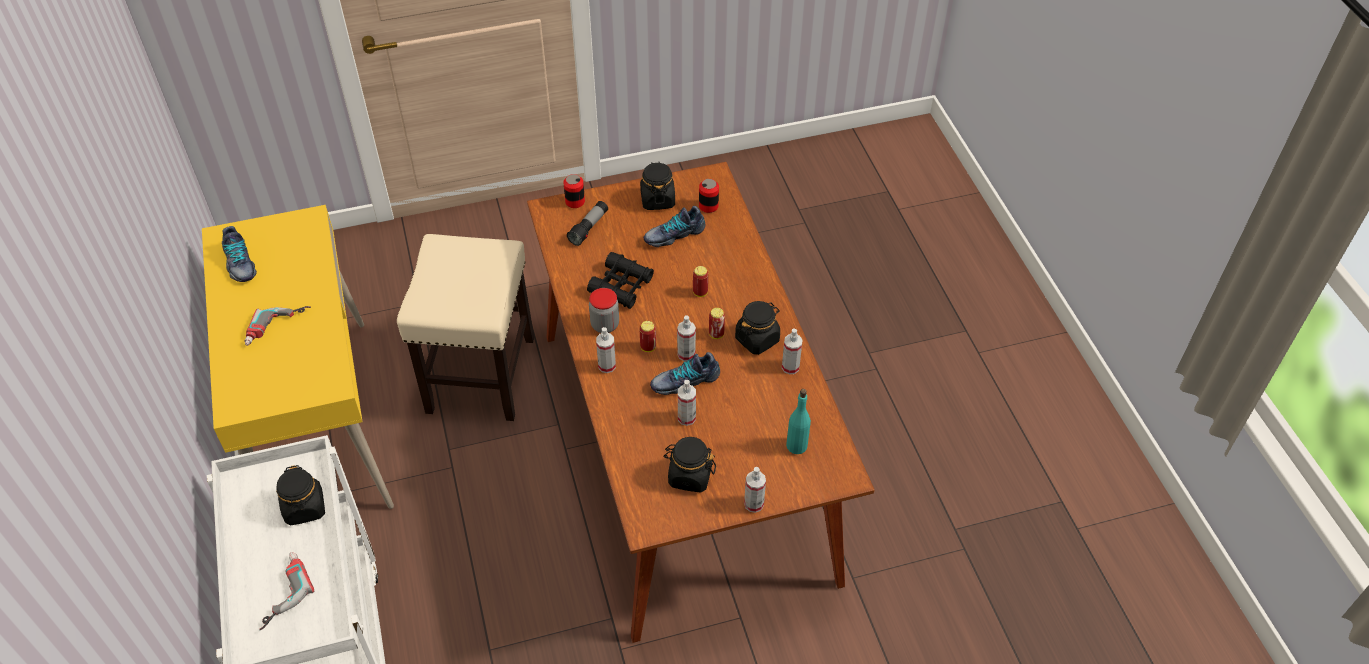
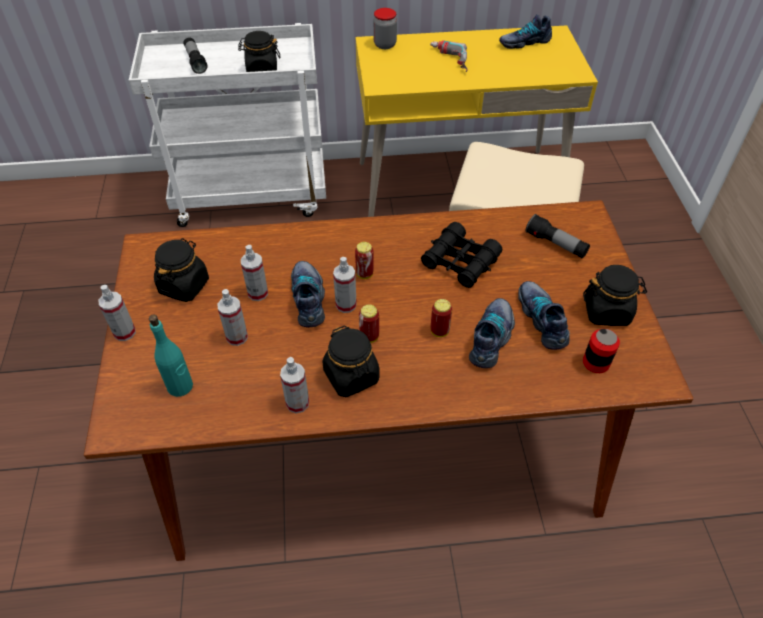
camera: 100 degrees right, 0 degrees up
power drill [259,552,314,630] -> flashlight [184,37,208,74]
can [563,174,585,208] -> none
jar [589,288,619,333] -> jar moved to [373,8,397,49]
spray bottle [596,327,616,373] -> spray bottle moved to [218,289,248,346]
none -> shoe [469,298,515,368]

